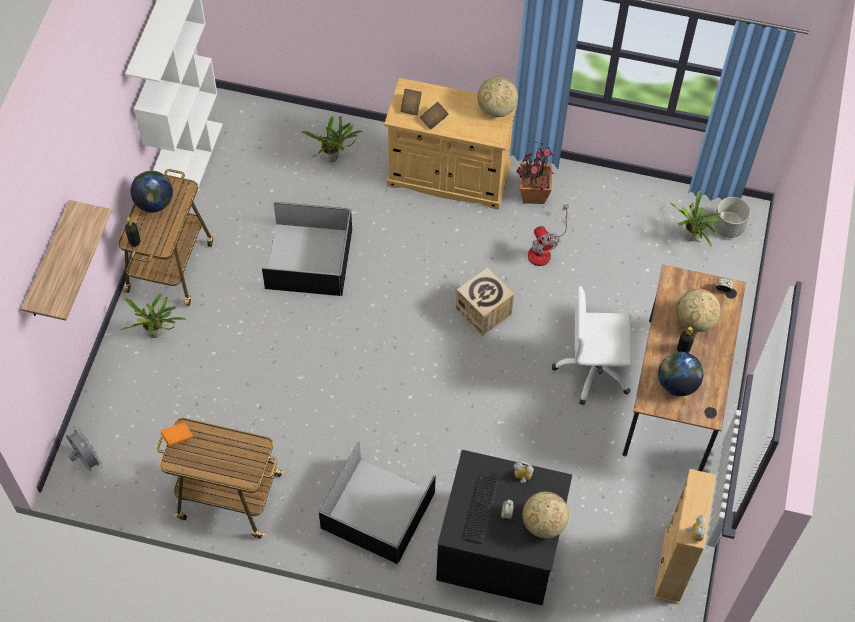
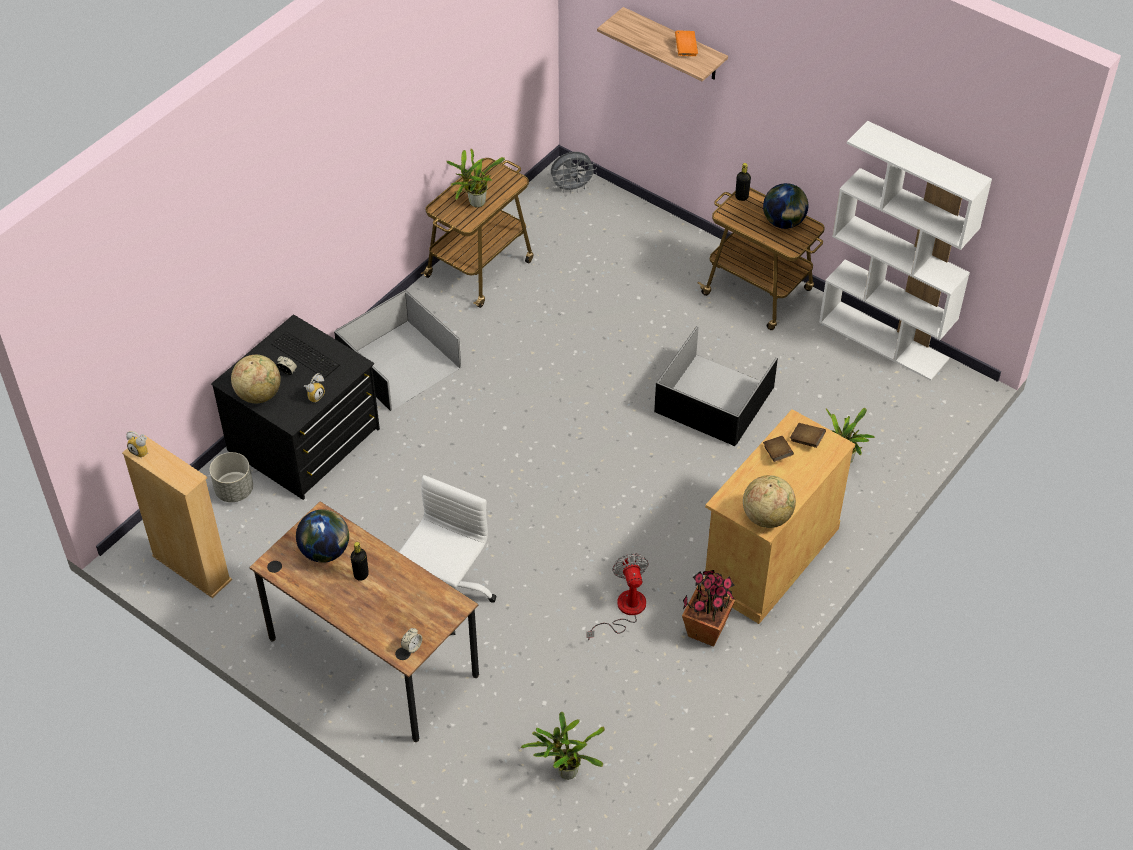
camera: 115 degrees right, 10 degrees down
potted plant [120,293,186,338] -> potted plant moved to [446,149,505,208]
orange book [160,423,193,446] -> orange book moved to [675,30,698,56]
cardboard box [456,267,514,336] -> none
fan [528,204,569,266] -> fan turned 75 degrees clockwise [586,553,649,640]
globe [676,289,720,332] -> none
grey planter [713,197,750,238] -> grey planter moved to [210,452,253,502]

